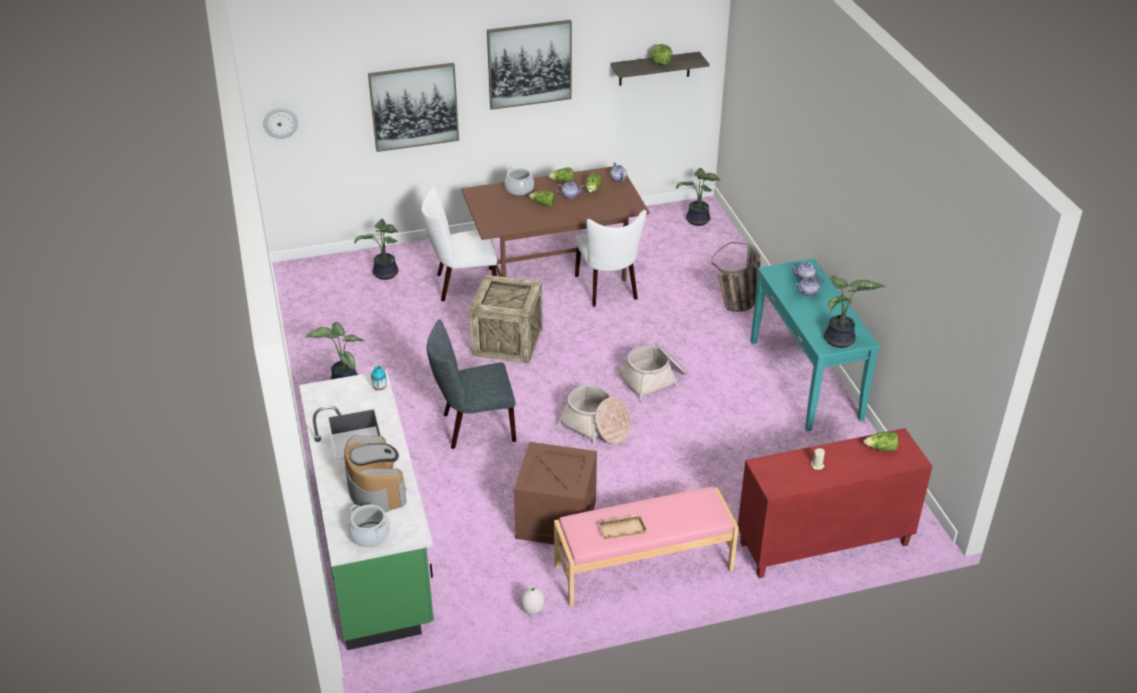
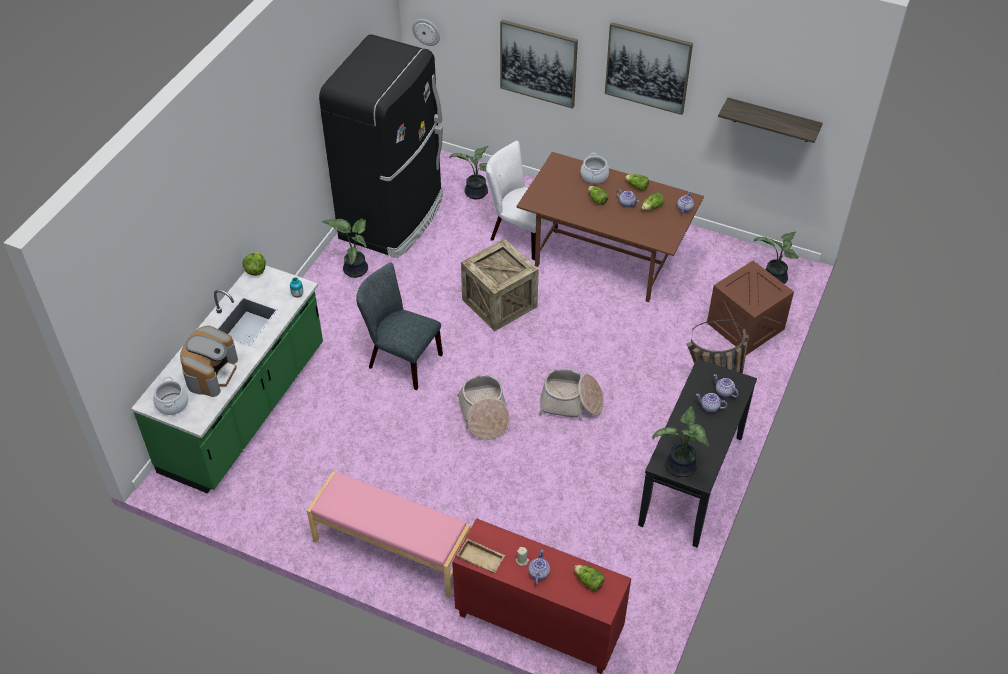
camera: 40 degrees right, 10 degrees up
crate [514,442,597,546] -> crate moved to [707,261,794,355]
white vase [521,586,544,615] -> none
white chair [575,210,646,307] -> none
beige tray [598,514,647,539] -> beige tray moved to [457,539,505,574]
lettuce [651,44,673,65] -> lettuce moved to [243,252,266,276]
turquoise console table [751,258,880,432] -> black console table [638,359,757,547]
none -> black fridge [319,34,443,258]
none -> teapot [528,550,550,585]

